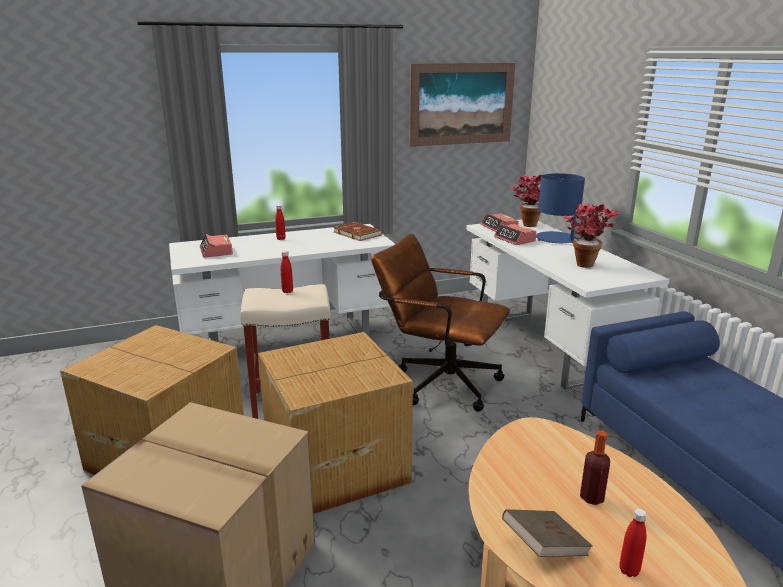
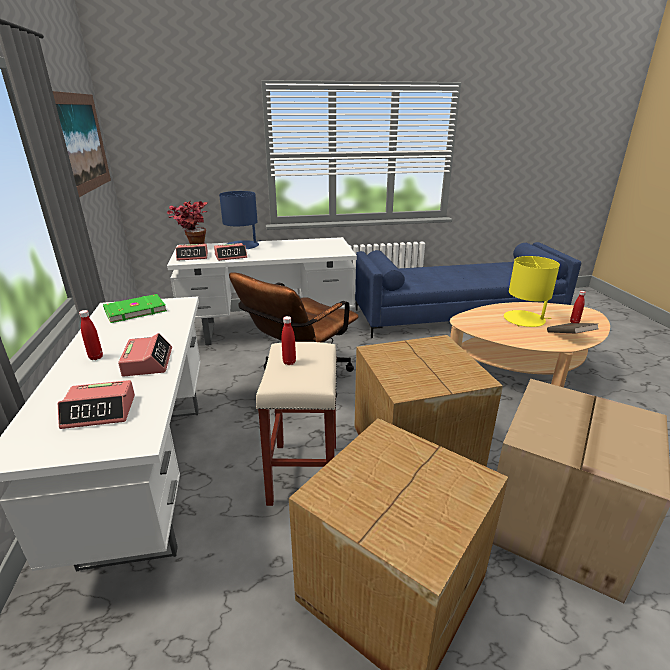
camera: 80 degrees left, 5 degrees up
brown book [333,222,383,241] -> green book [103,294,167,323]
potted plant [563,204,619,268] -> none
bottle [580,430,610,505] -> yellow table lamp [504,256,560,327]
none -> alarm clock [118,333,172,377]

